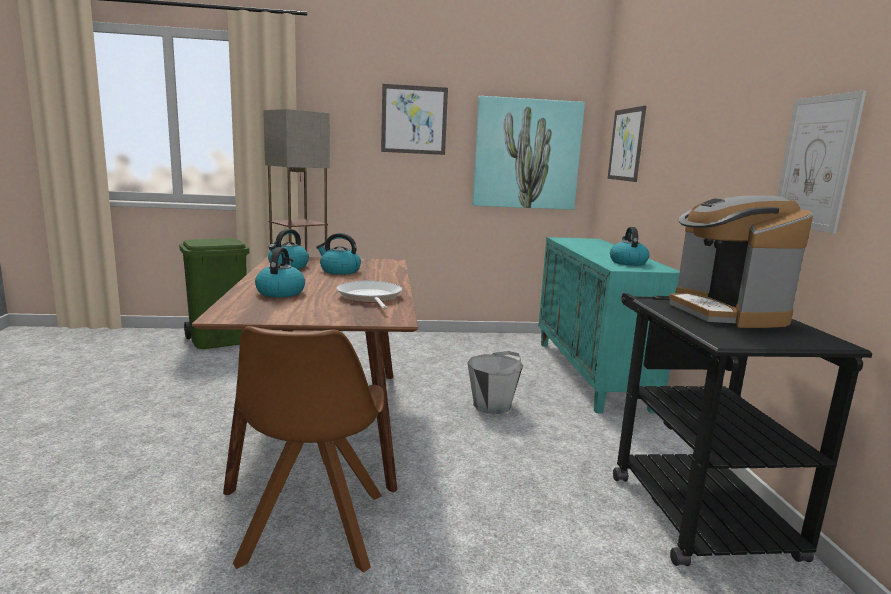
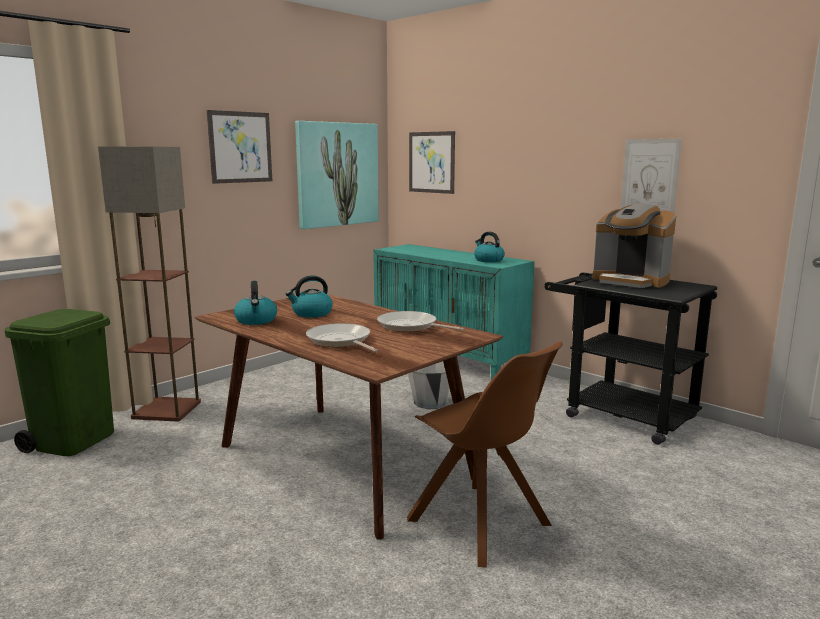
camera: 40 degrees left, 0 degrees up
kettle [255,247,305,297] -> frying pan [306,323,379,352]

